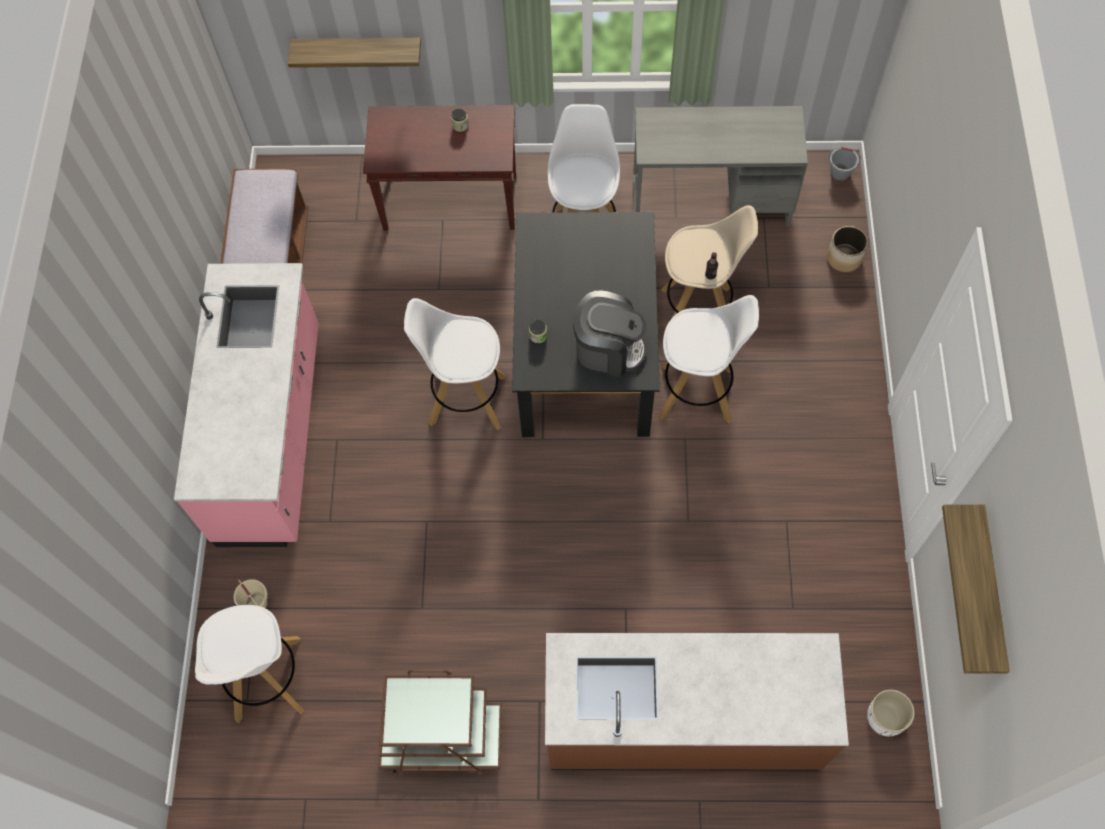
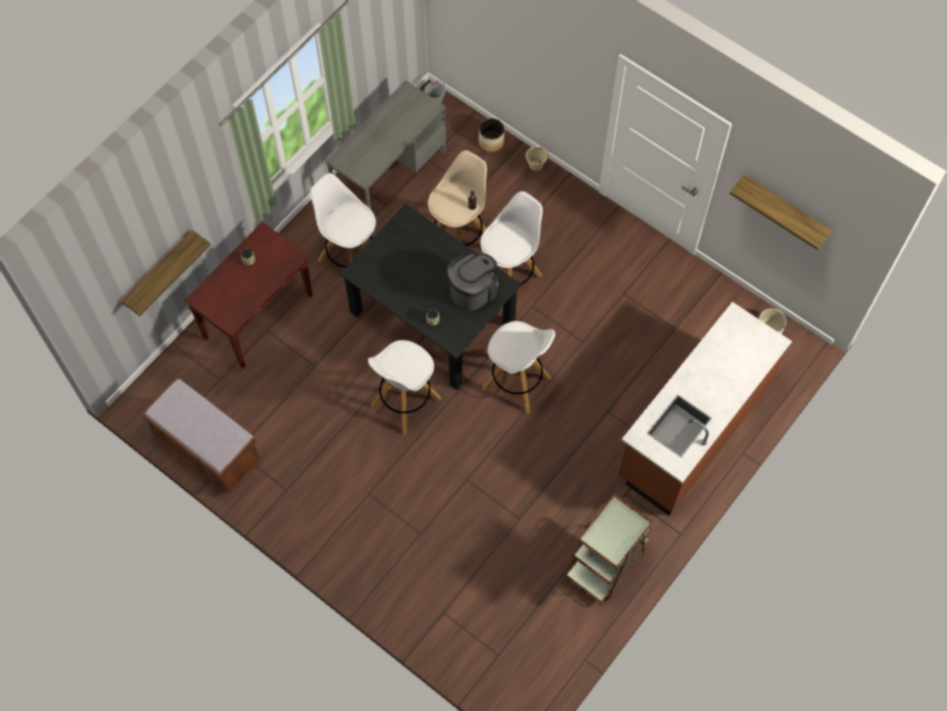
camera: 55 degrees left, 0 degrees up
pink counter [174,263,319,547] -> none
white stool [195,605,304,723] -> white stool moved to [482,321,555,414]
beige bucket [234,579,268,608] -> beige bucket moved to [525,146,549,172]

